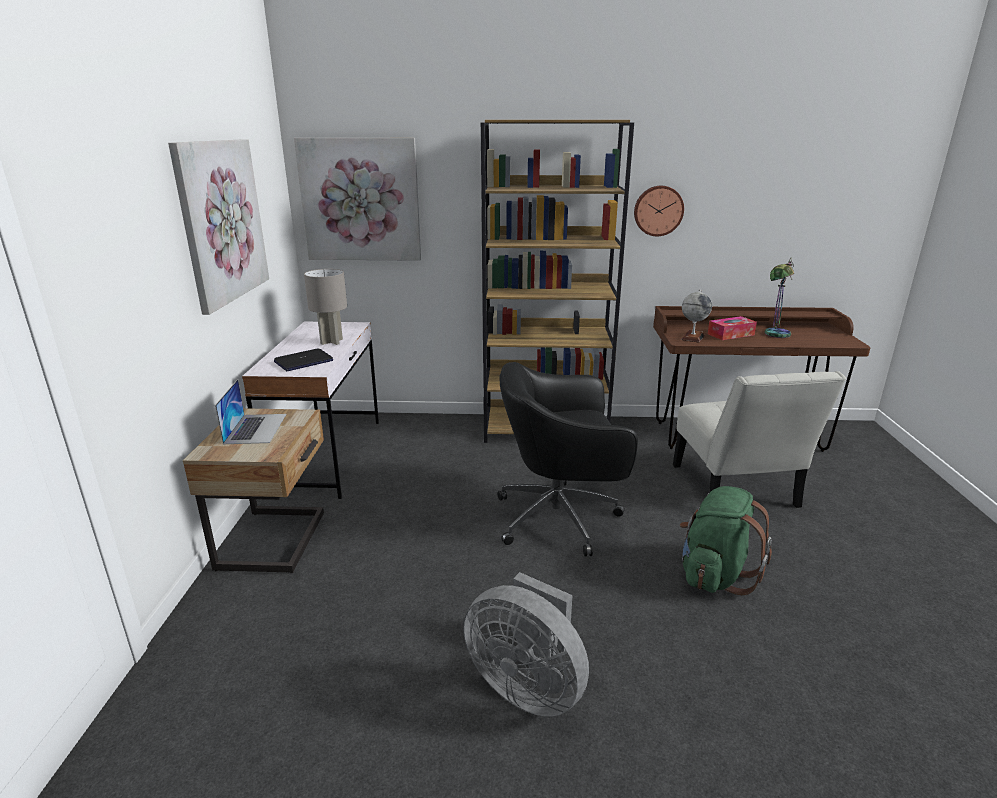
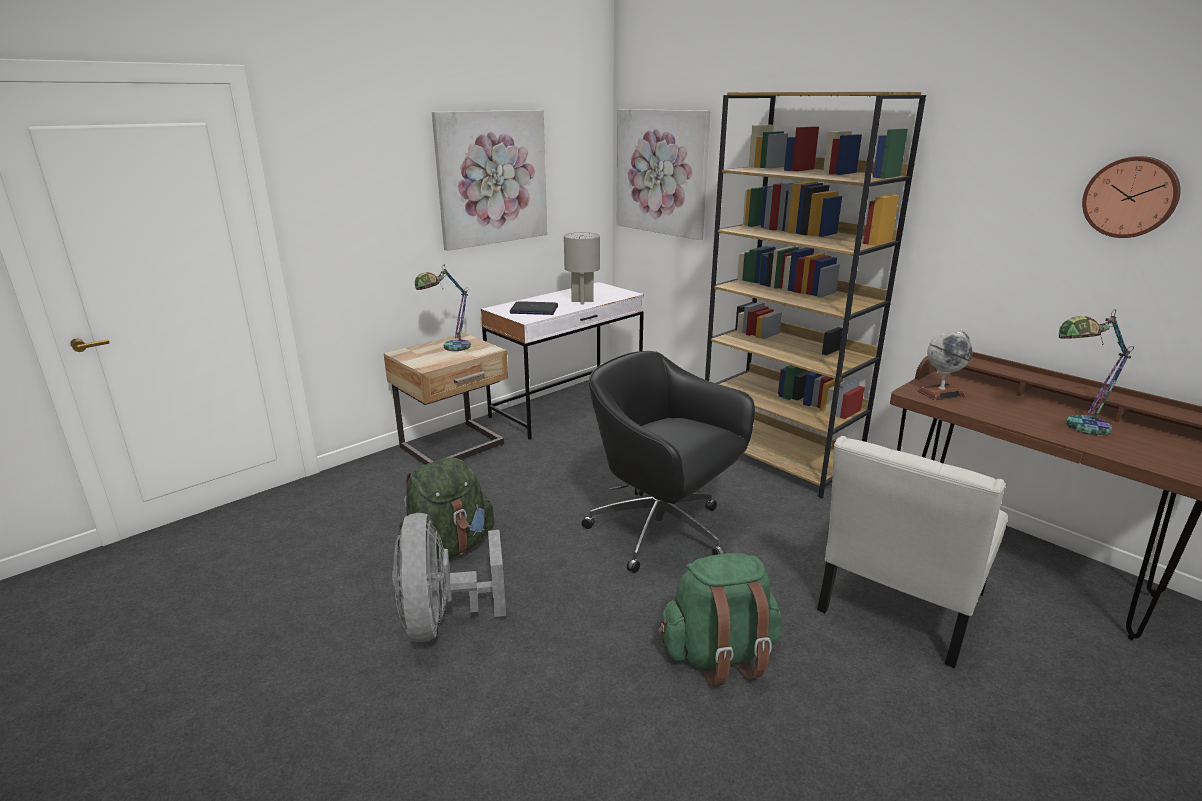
camera: 45 degrees right, 0 degrees up
laptop [215,379,286,444] -> table lamp [415,265,471,351]
wall clock [634,186,684,236] -> wall clock moved to [1082,156,1181,238]
tissue box [708,316,757,340] -> none
none -> green backpack [398,457,494,562]

